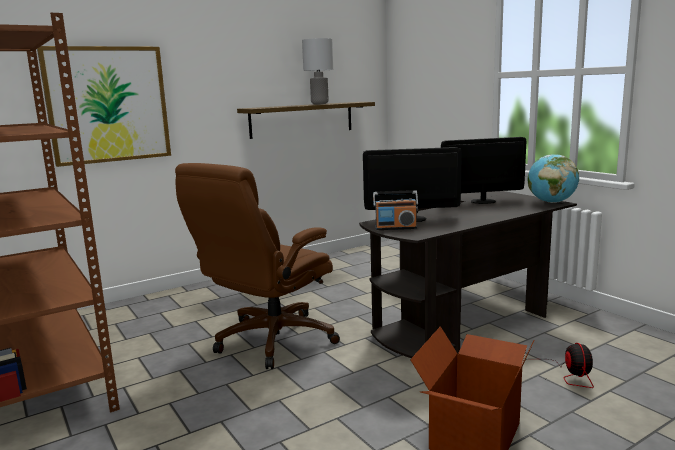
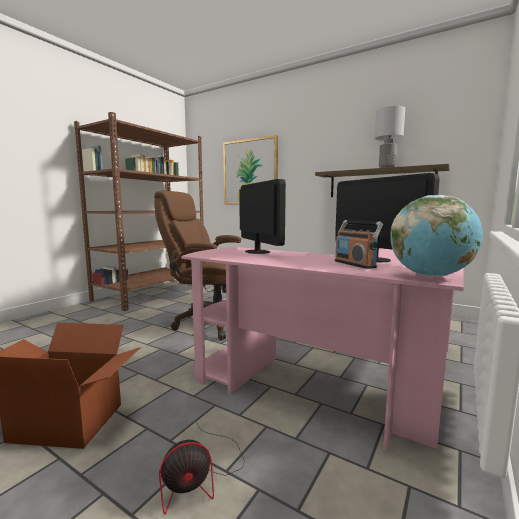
camera: 65 degrees right, 5 degrees down
black desk [359,191,577,358] -> pink desk [181,247,464,451]
radio [373,190,418,230] -> radio moved to [335,220,383,269]

